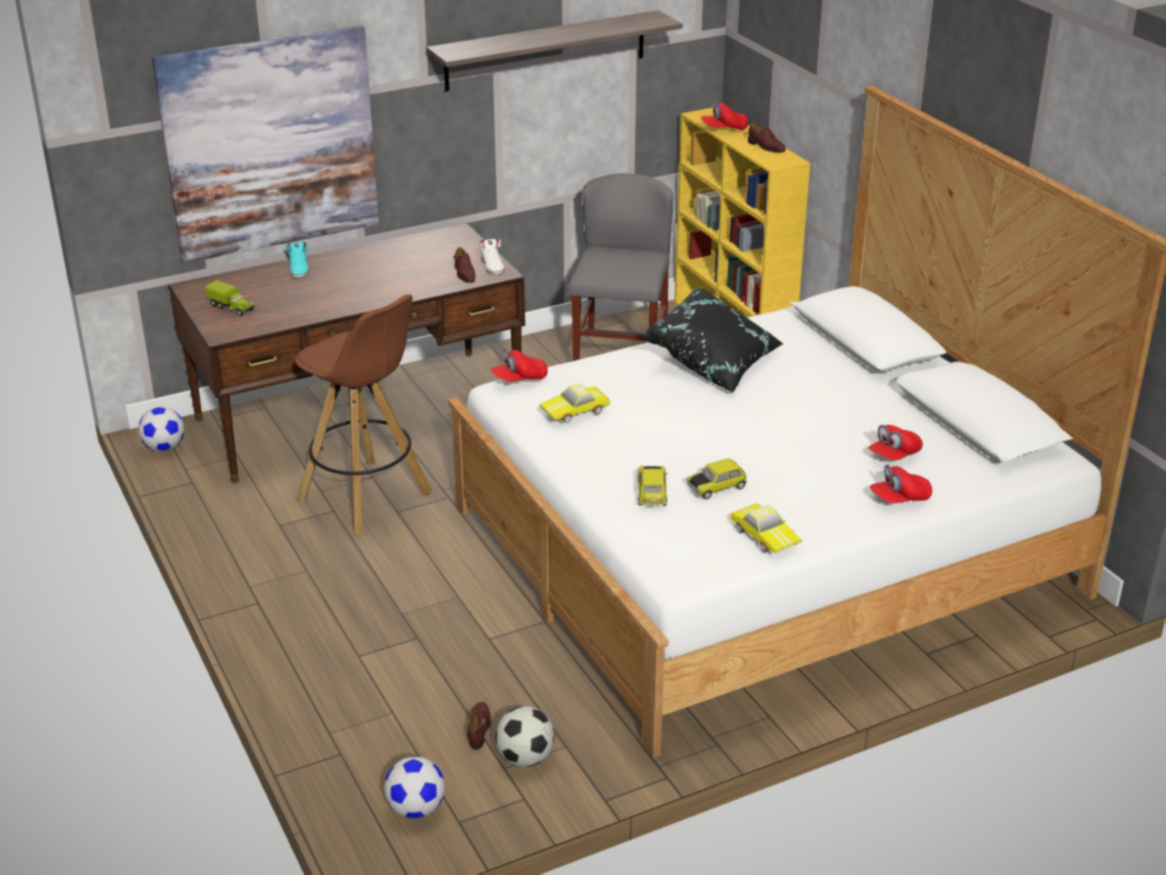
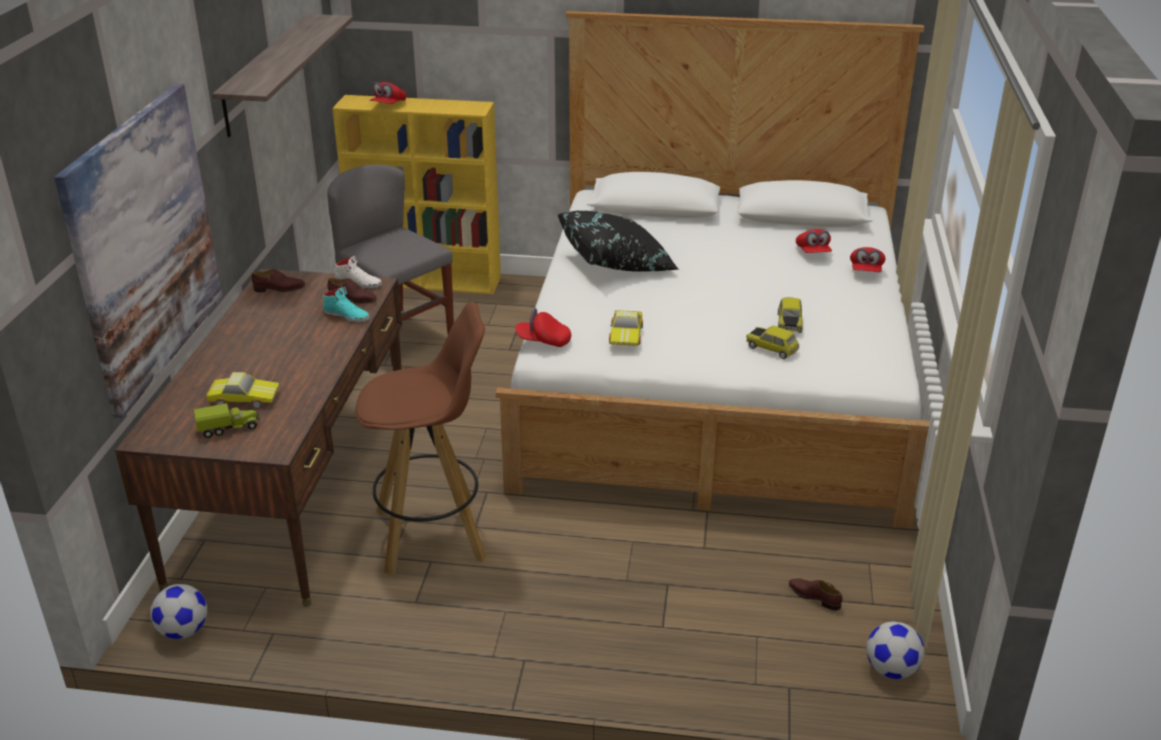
camera: 55 degrees left, 0 degrees up
turquoise shoe [286,242,309,278] -> turquoise shoe moved to [323,287,370,322]
red cap [491,348,548,382] -> red cap turned 90 degrees clockwise [515,308,571,347]
football [495,706,554,767] -> none
toy car [730,503,802,553] -> toy car moved to [206,372,280,409]
brown shoe [748,124,786,153] -> brown shoe moved to [252,269,305,293]

